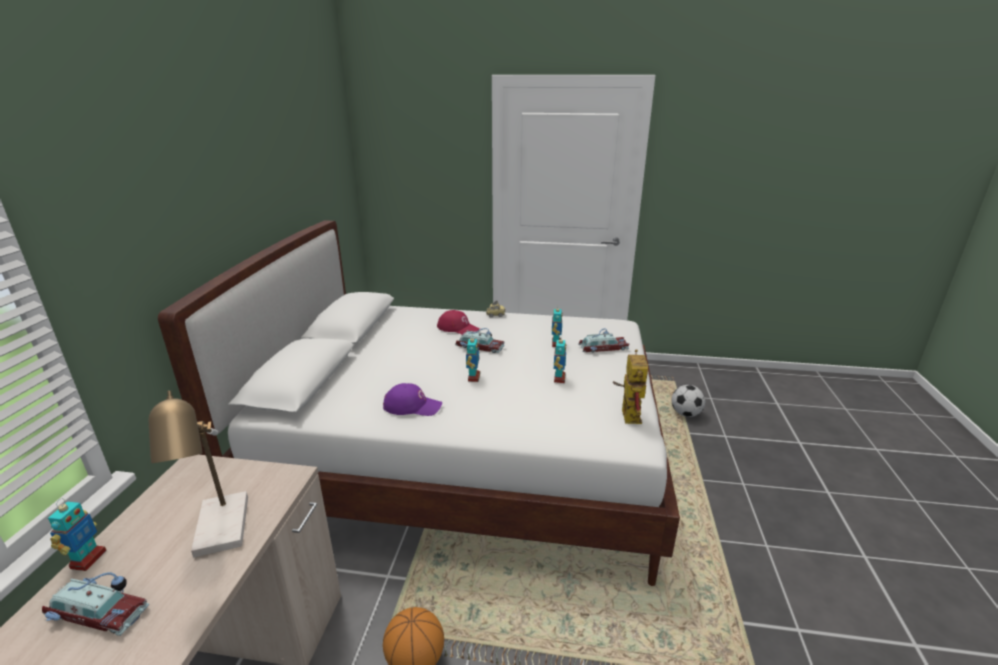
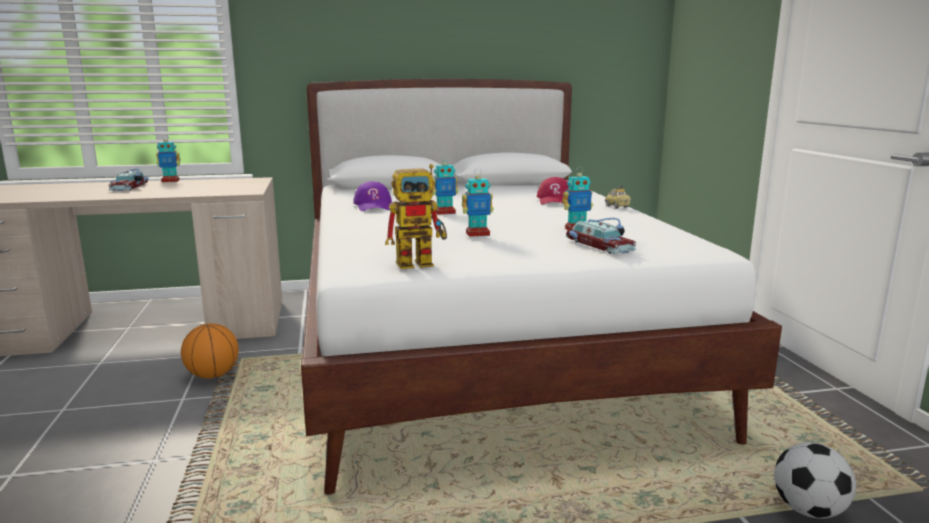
camera: 70 degrees right, 10 degrees down
table lamp [149,391,248,557] -> none
toy car [455,328,505,353] -> none

